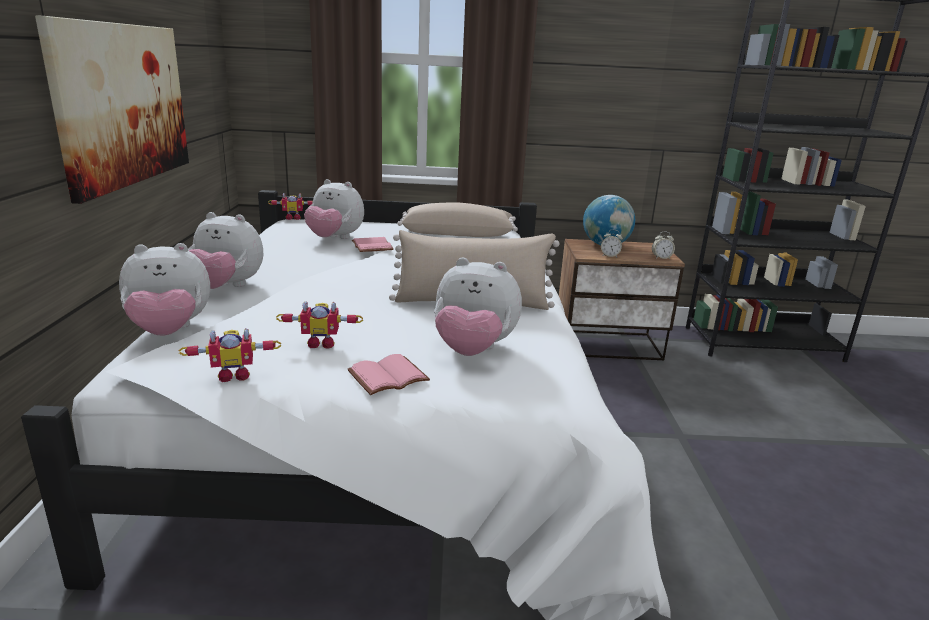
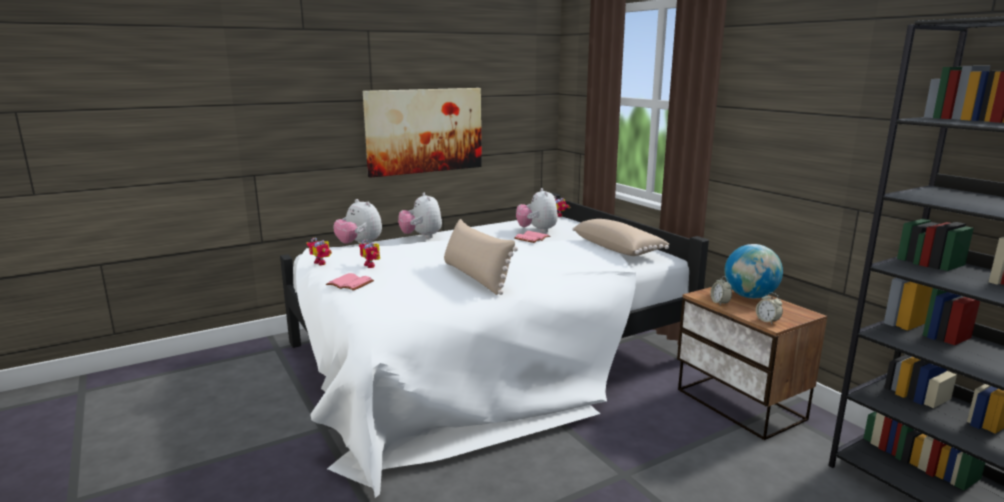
camera: 60 degrees right, 5 degrees down
plush toy [434,257,522,356] -> none

